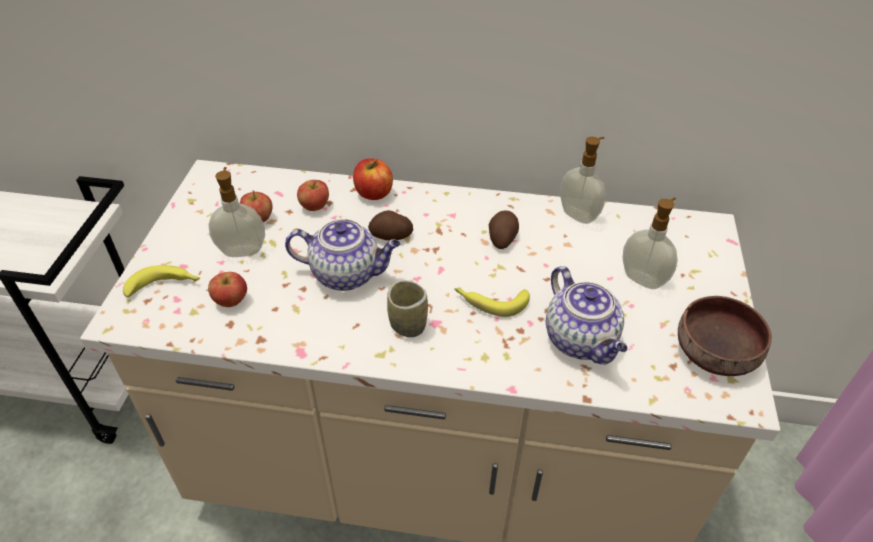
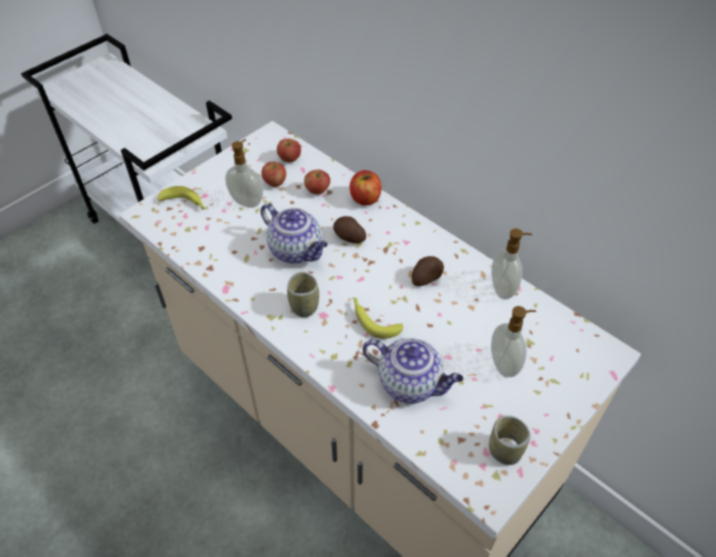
camera: 35 degrees right, 5 degrees up
apple [208,272,247,307] -> apple moved to [277,139,301,163]
teapot [546,266,628,364] -> teapot turned 75 degrees counterclockwise [363,338,464,404]
brown bowl [678,296,772,376] -> cup [489,415,530,465]

